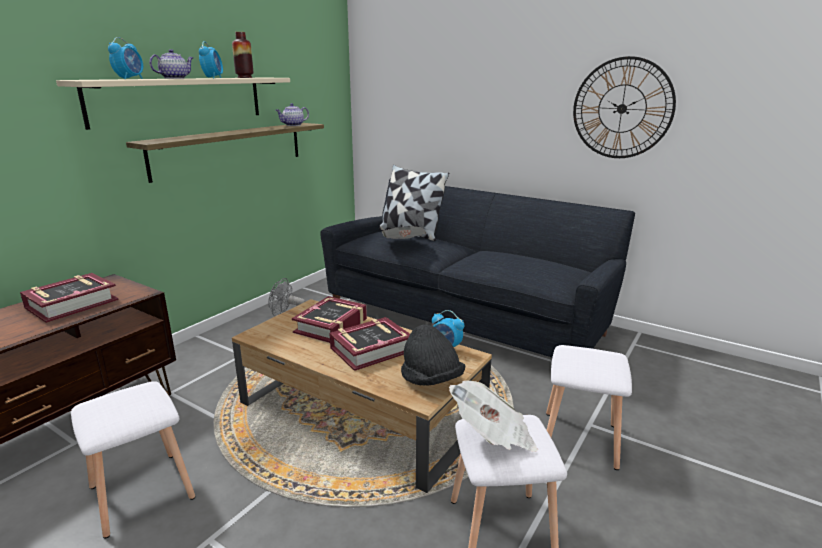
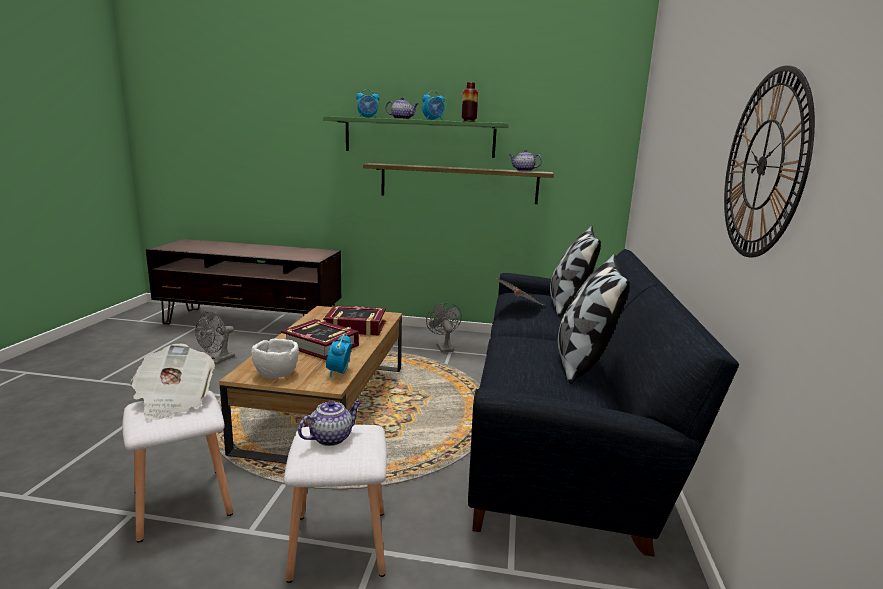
camera: 65 degrees right, 5 degrees down
book [20,273,119,323] -> none
beige shelf [56,77,290,130] -> green shelf [323,116,509,158]
white stool [71,381,195,539] -> grey fan [195,312,235,364]
black hat [401,325,465,386] -> white bowl [251,339,299,379]
none -> teapot [298,401,361,446]
none -> pillow [558,254,630,384]

